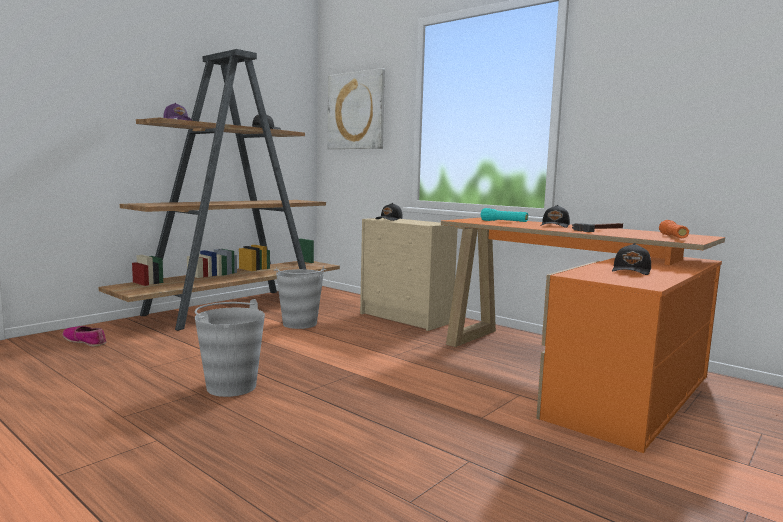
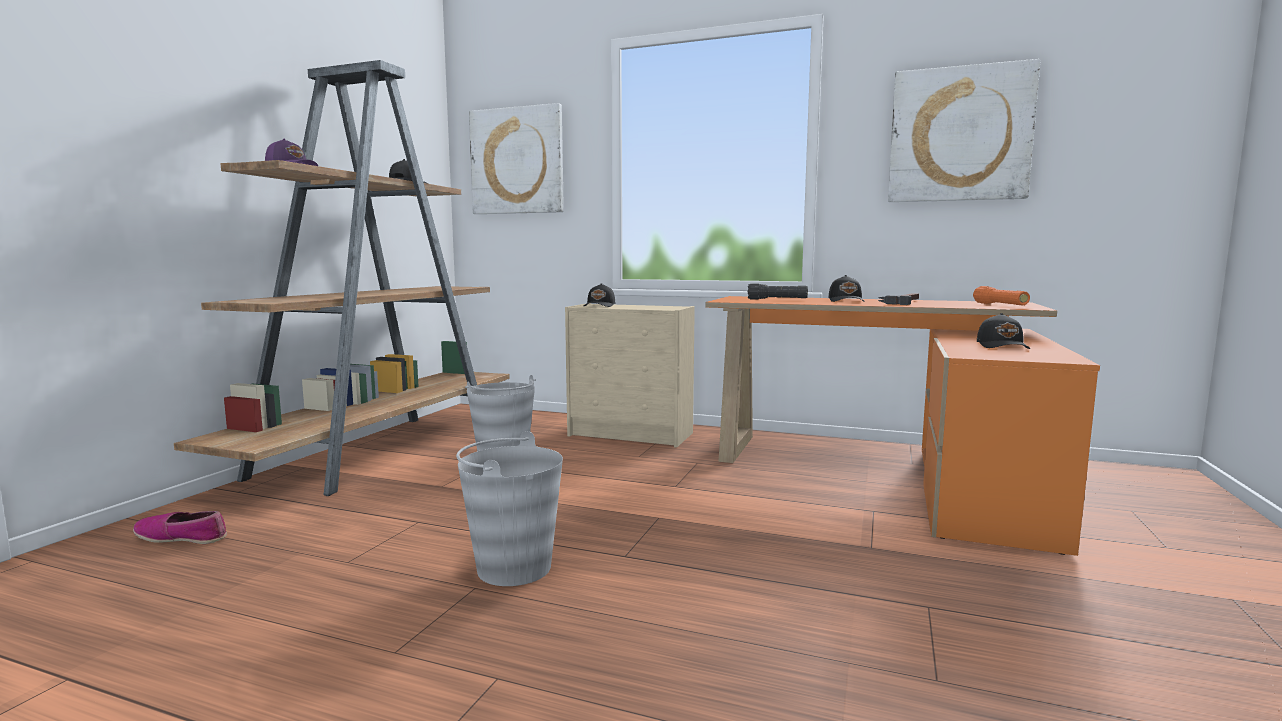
camera: 20 degrees left, 0 degrees up
turquoise flashlight [480,208,528,222] -> black flashlight [748,283,808,299]
none -> picture [888,59,1040,202]

